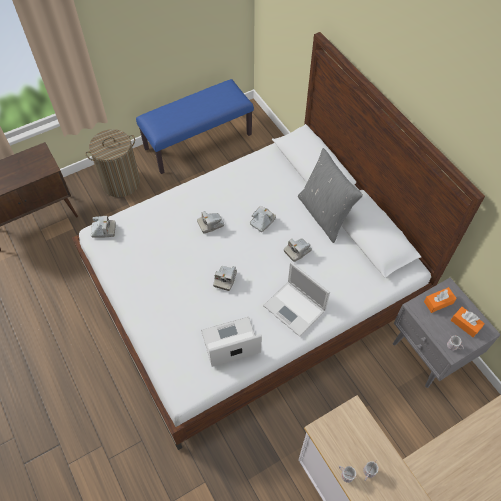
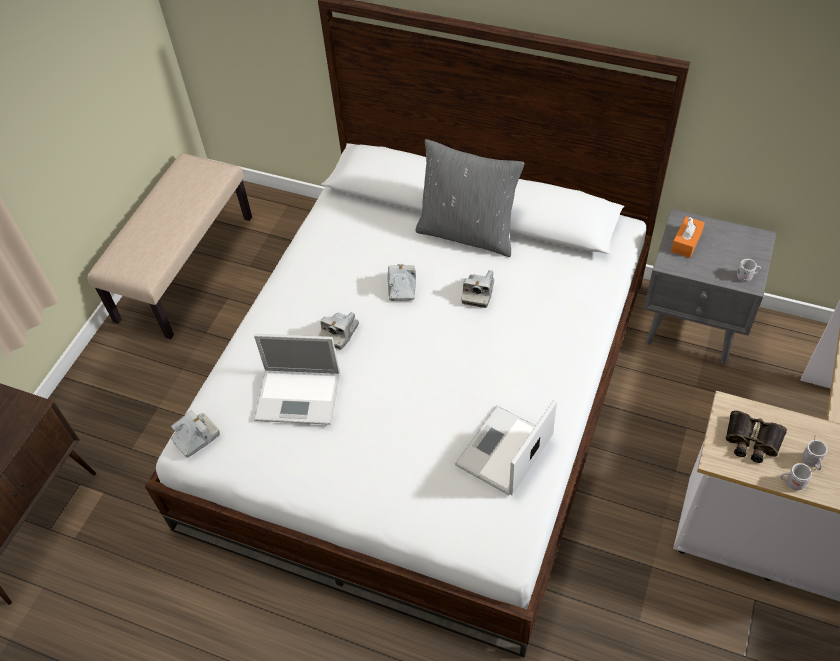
camera: 35 degrees left, 5 degrees down
laundry basket [85,129,140,197] -> none
blue bench [136,79,254,174] -> beige bench [87,153,252,339]
camera [213,266,237,291] -> none
laptop [263,262,330,337] -> laptop moved to [254,334,340,425]
orange tissue box [451,307,485,337] -> none
none -> binoculars [726,410,787,463]

